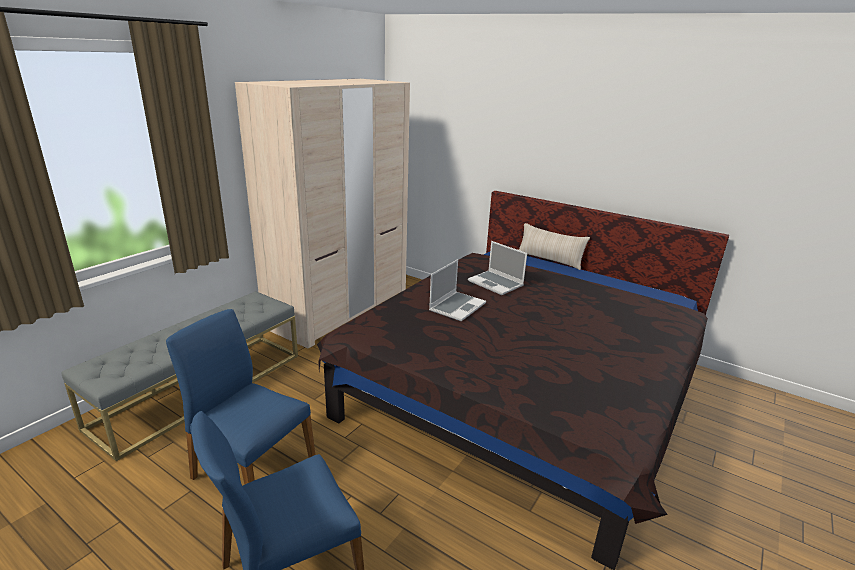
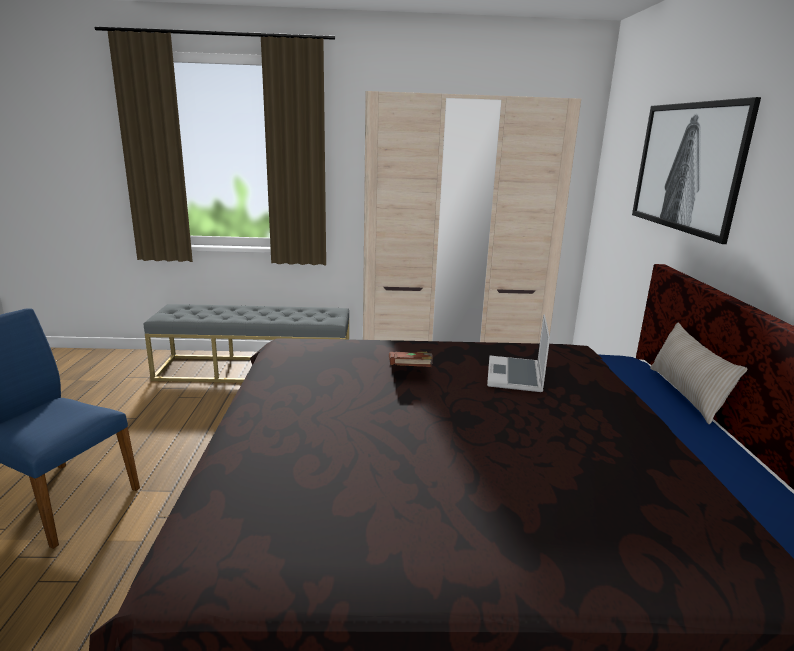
camera: 55 degrees right, 5 degrees down
blue chair [166,309,315,485] -> none
laptop [429,259,486,321] -> brown book [389,352,433,367]
none -> picture [632,97,761,244]

